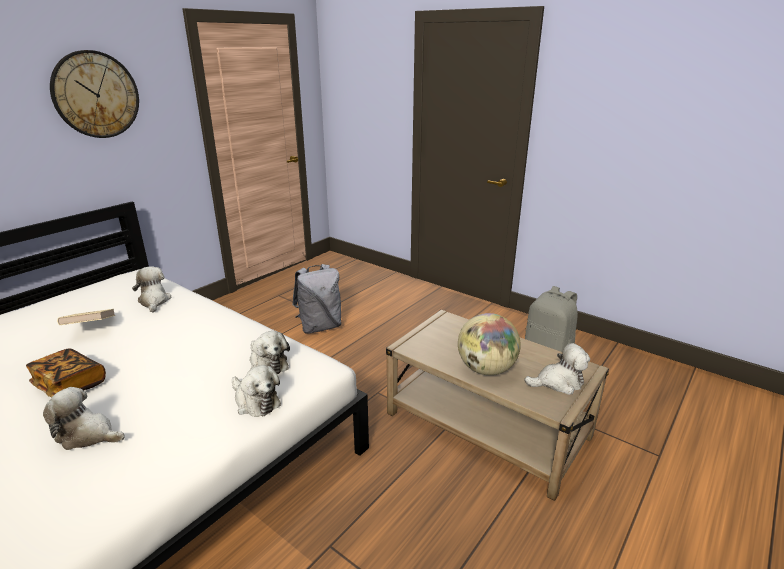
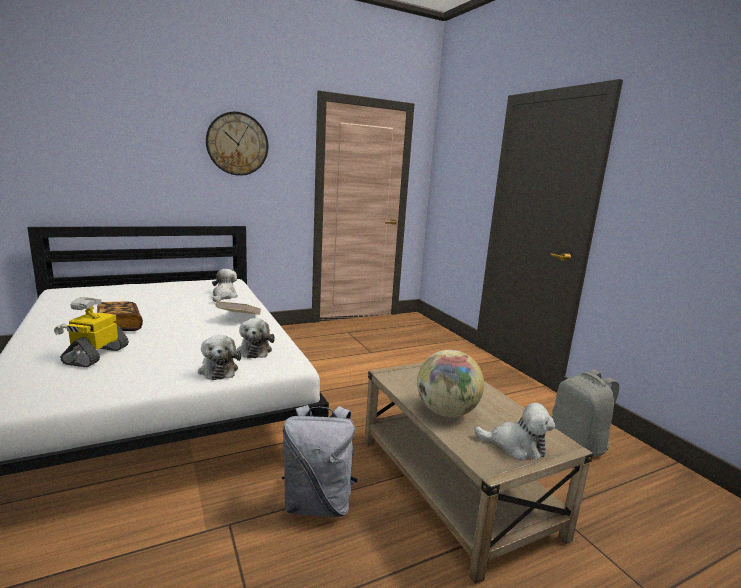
camera: 25 degrees right, 10 degrees down
plush toy [43,387,125,450] -> toy robot [54,297,129,367]
beige book [57,309,115,325] -> beige book moved to [215,301,261,315]
grey backpack [292,264,342,334] -> grey backpack moved to [281,405,358,517]

